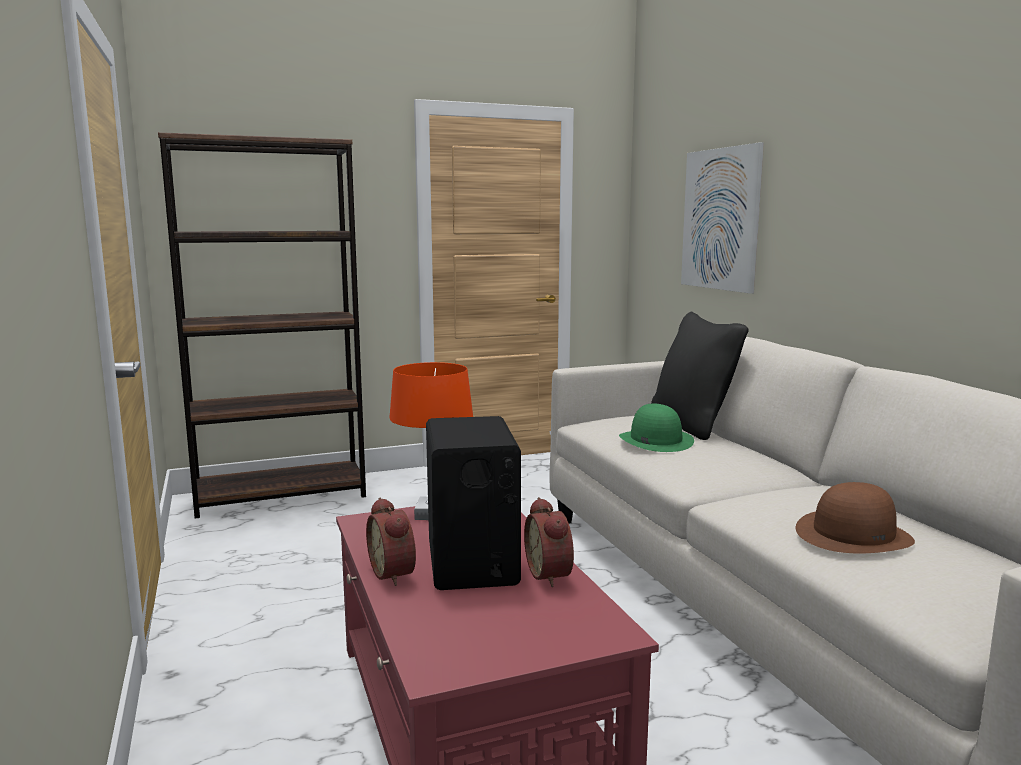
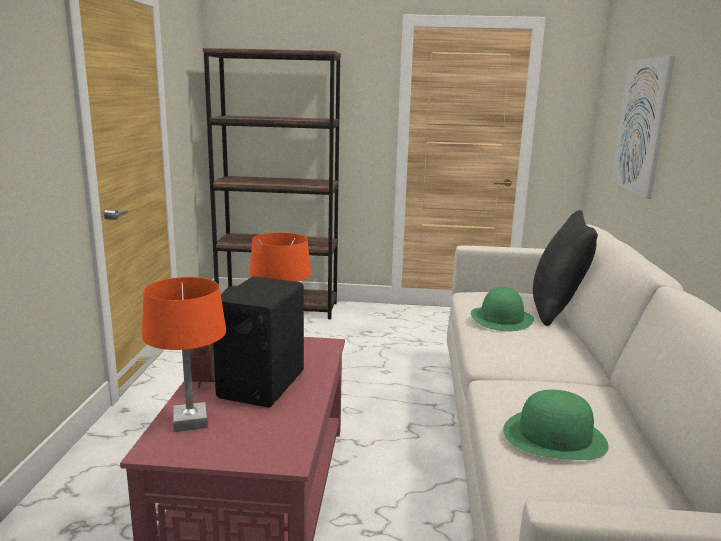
camera: 25 degrees right, 5 degrees up
alarm clock [524,497,574,587] -> none
brown hat [796,482,915,553] -> green hat [503,390,609,460]
none -> orange table lamp [142,277,226,432]

